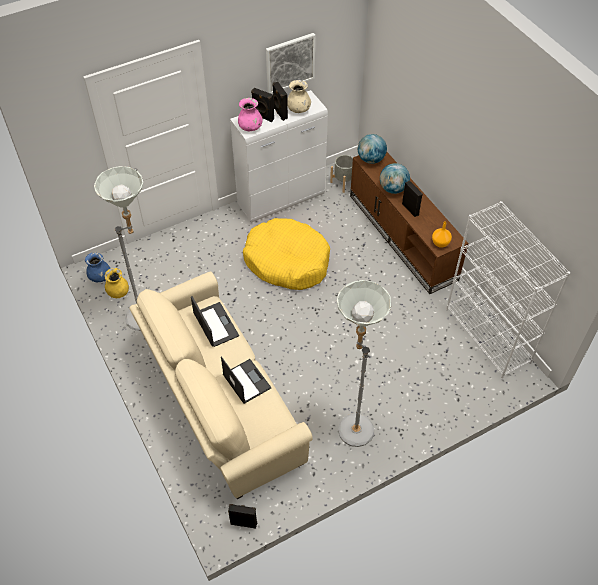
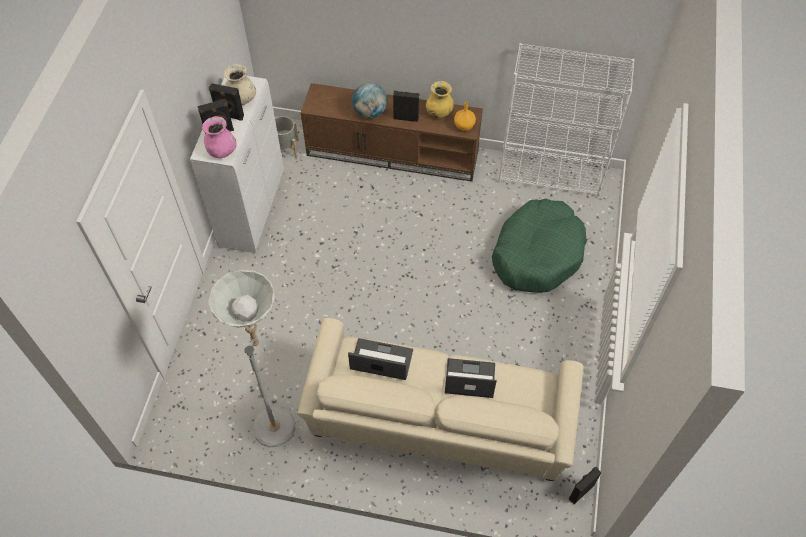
camera: 50 degrees left, 5 degrees up
blue vase [85,252,110,282] -> none
yellow vase [105,268,129,298] -> yellow vase moved to [426,81,454,118]
yellow dog bed [243,218,330,290] -> none
picture [266,33,315,94] -> none
grey floor lamp [337,280,391,447] -> none
globe [358,134,387,164] -> none
none -> green dog bed [492,199,587,293]

